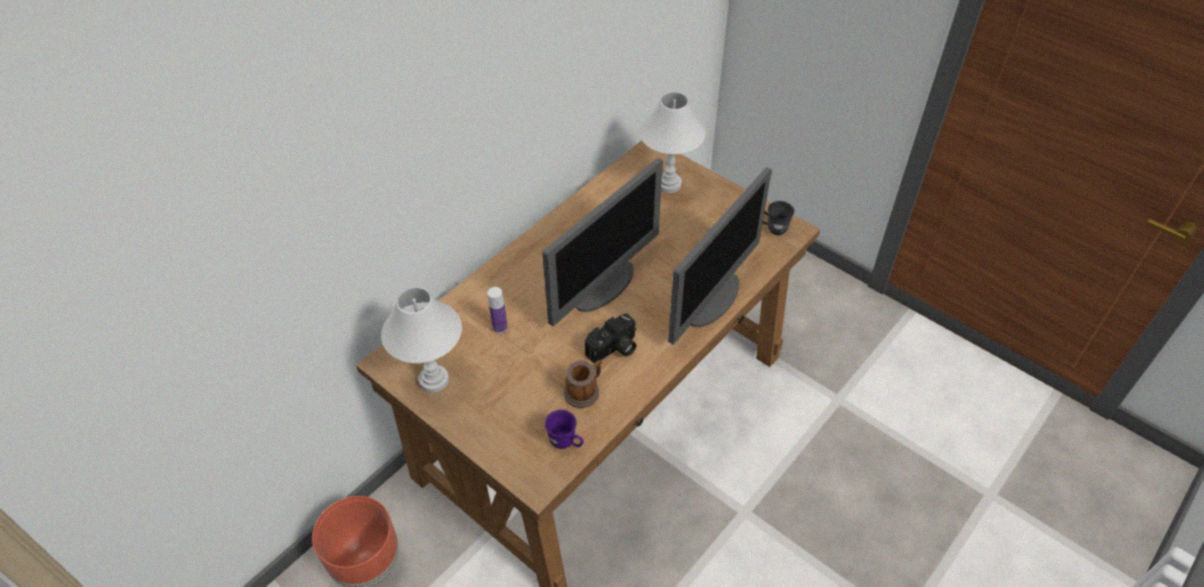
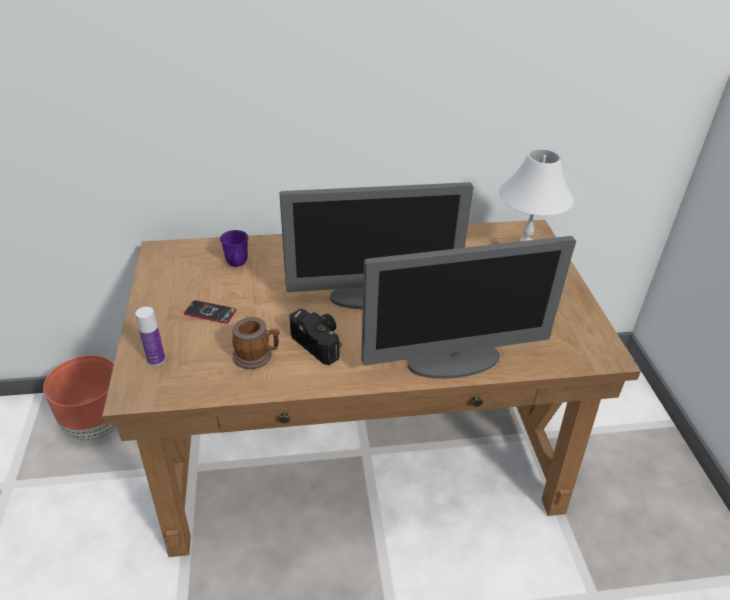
camera: 40 degrees right, 10 degrees down
white table lamp [381,287,462,393] -> none
bottle [487,287,507,333] -> bottle moved to [135,307,165,366]
purple mug [545,410,584,449] -> purple mug moved to [220,230,248,267]
camera [585,313,637,363] -> camera turned 135 degrees counterclockwise [289,309,342,365]
grey mug [763,201,794,235] -> none
none -> phone [184,300,236,324]

